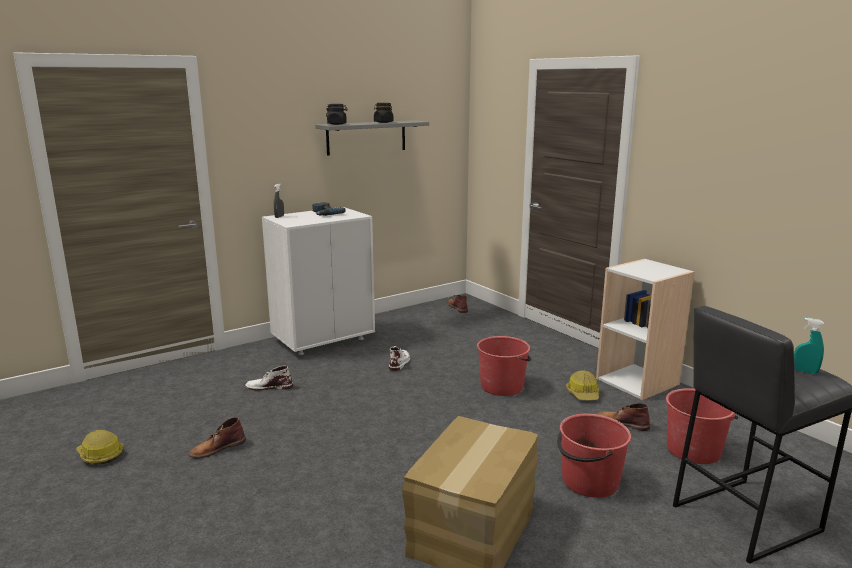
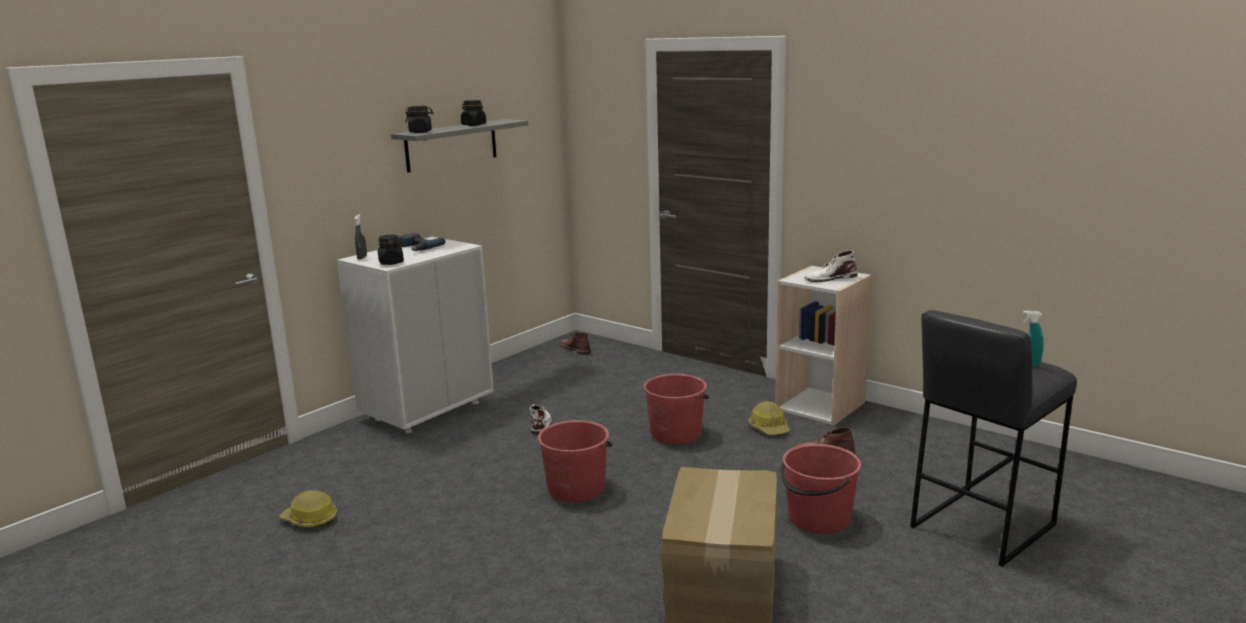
camera: 15 degrees left, 0 degrees up
hard hat [76,430,123,464] -> hard hat moved to [279,490,337,527]
brown boot [188,417,246,459] -> none
white boot [245,366,293,391] -> white boot moved to [805,250,857,282]
red bucket [666,388,738,464] -> red bucket moved to [538,420,613,502]
none -> black jar [378,235,404,265]

